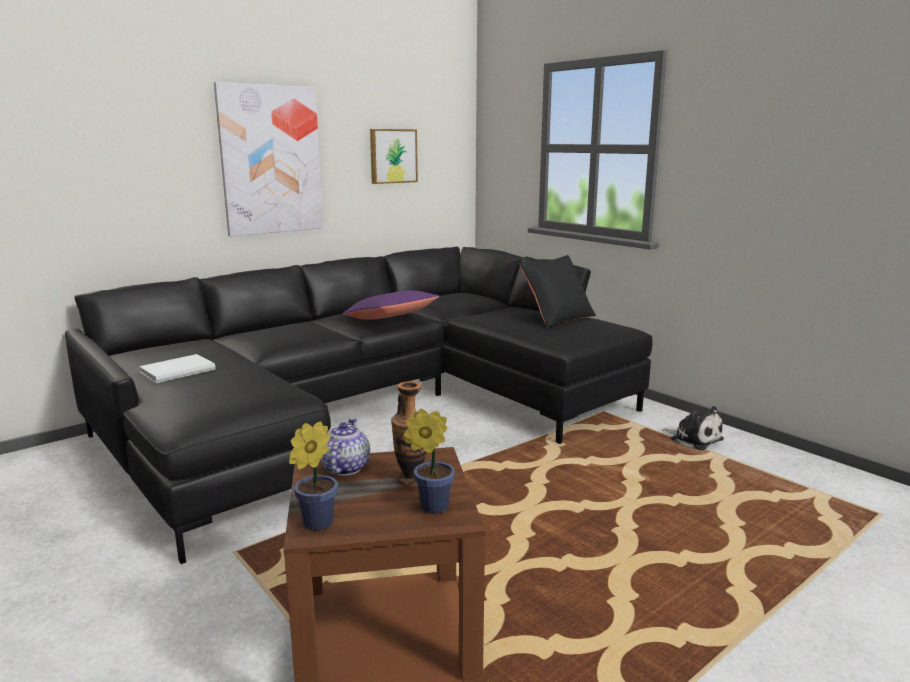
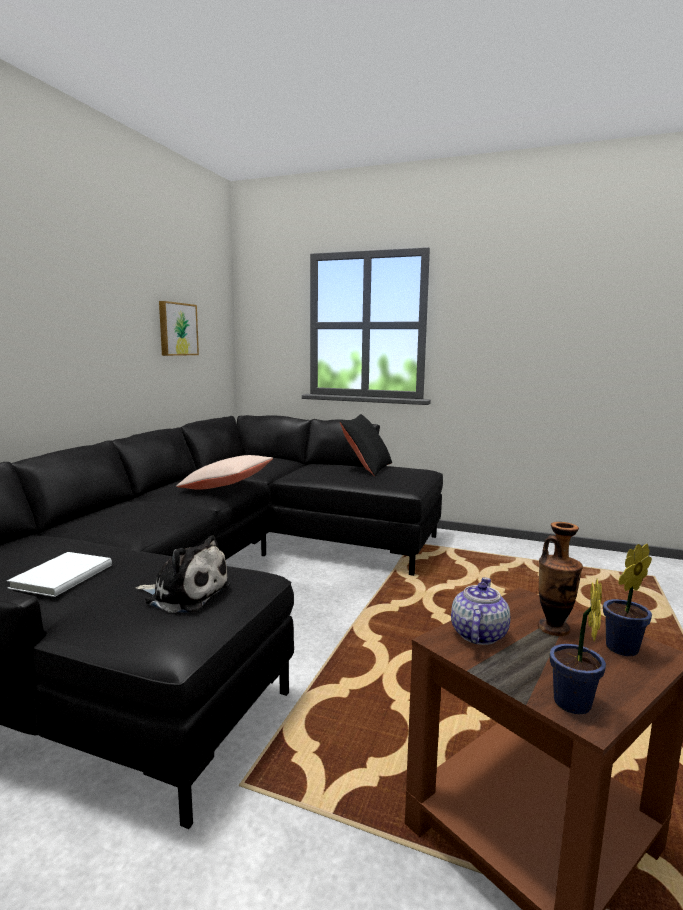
camera: 30 degrees left, 5 degrees down
picture [214,82,323,237] -> none
teapot [320,418,370,476] -> teapot turned 45 degrees clockwise [451,577,510,645]
purple pillow [342,290,439,320] -> beige pillow [176,455,273,490]
plush toy [662,406,724,450] -> plush toy moved to [135,535,231,613]

